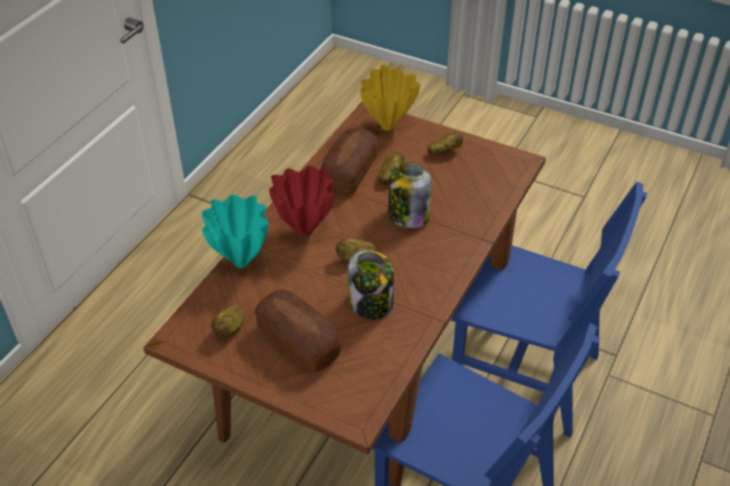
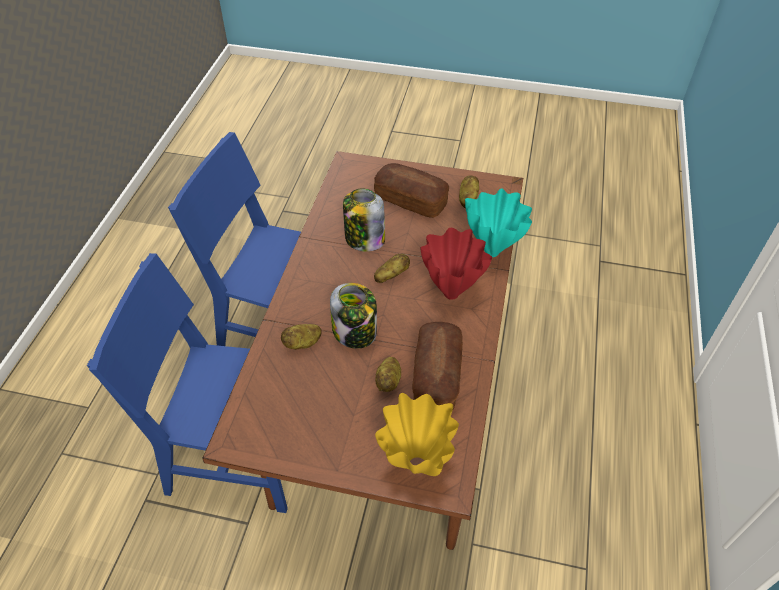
camera: 165 degrees right, 5 degrees up
potato [428,131,463,155] -> potato moved to [281,324,321,350]

